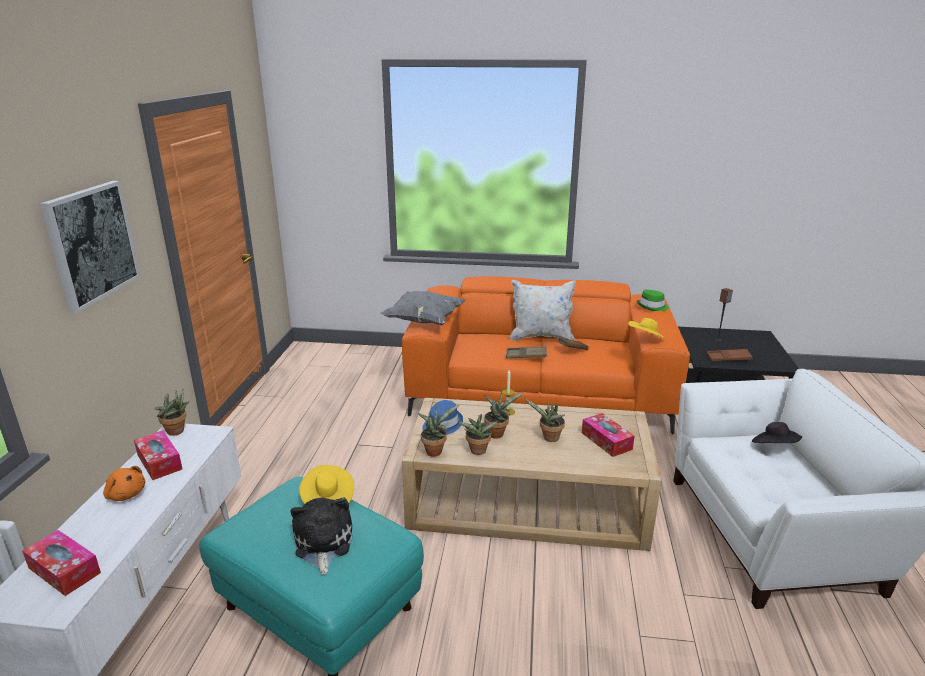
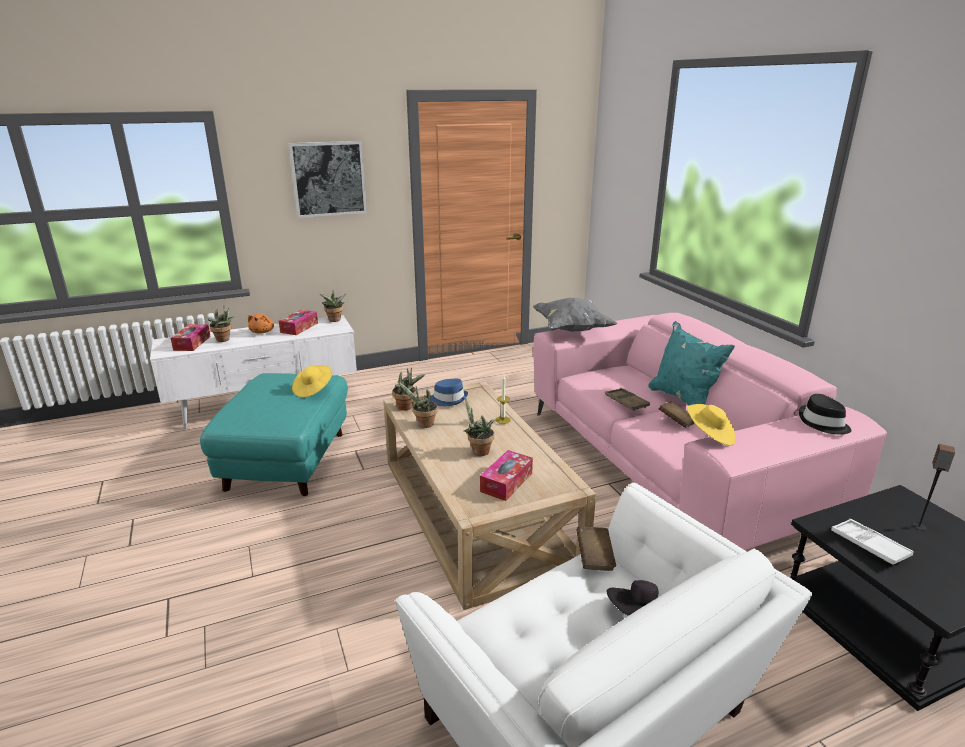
camera: 60 degrees right, 0 degrees up
plush toy [291,497,353,575] -> none
orange sofa [402,276,690,434] -> pink sofa [533,313,887,550]
potted plant [484,391,525,439] -> potted plant moved to [208,307,234,342]
white pillow [510,280,576,341] -> turquoise pillow [648,321,735,405]
green hat [637,289,669,311] -> black hat [799,394,851,434]
brown tray [707,349,753,361] -> white tray [831,519,914,565]
none -> brown book [576,526,616,571]

